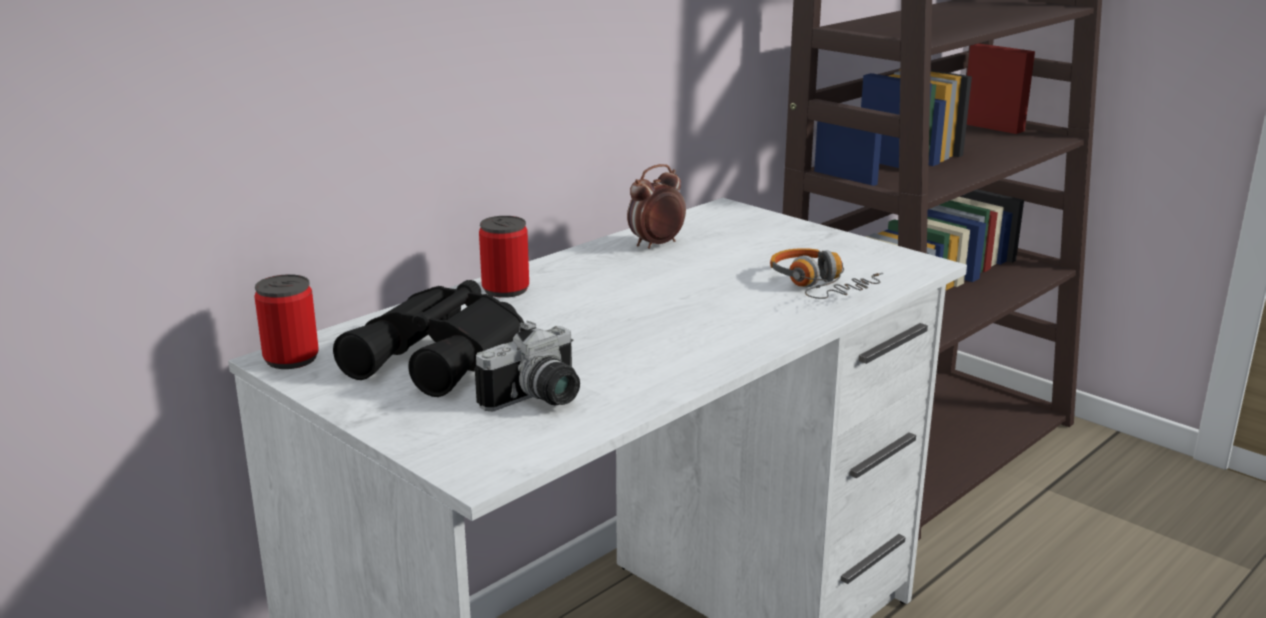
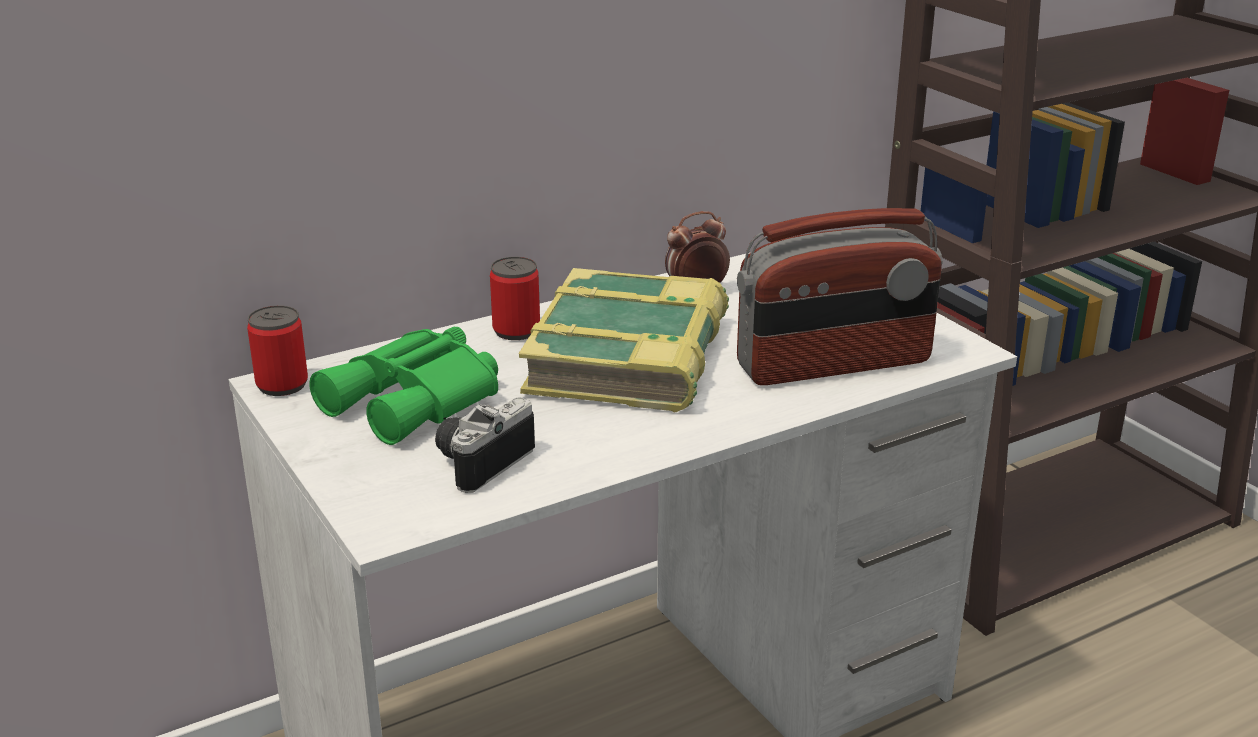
camera: 15 degrees right, 5 degrees up
black binoculars [333,280,524,397] -> green binoculars [309,327,498,445]
camera [475,321,580,411] -> camera turned 150 degrees clockwise [435,398,535,493]
headphones [770,248,883,299] -> radio [737,208,942,385]
none -> book [518,268,729,412]

